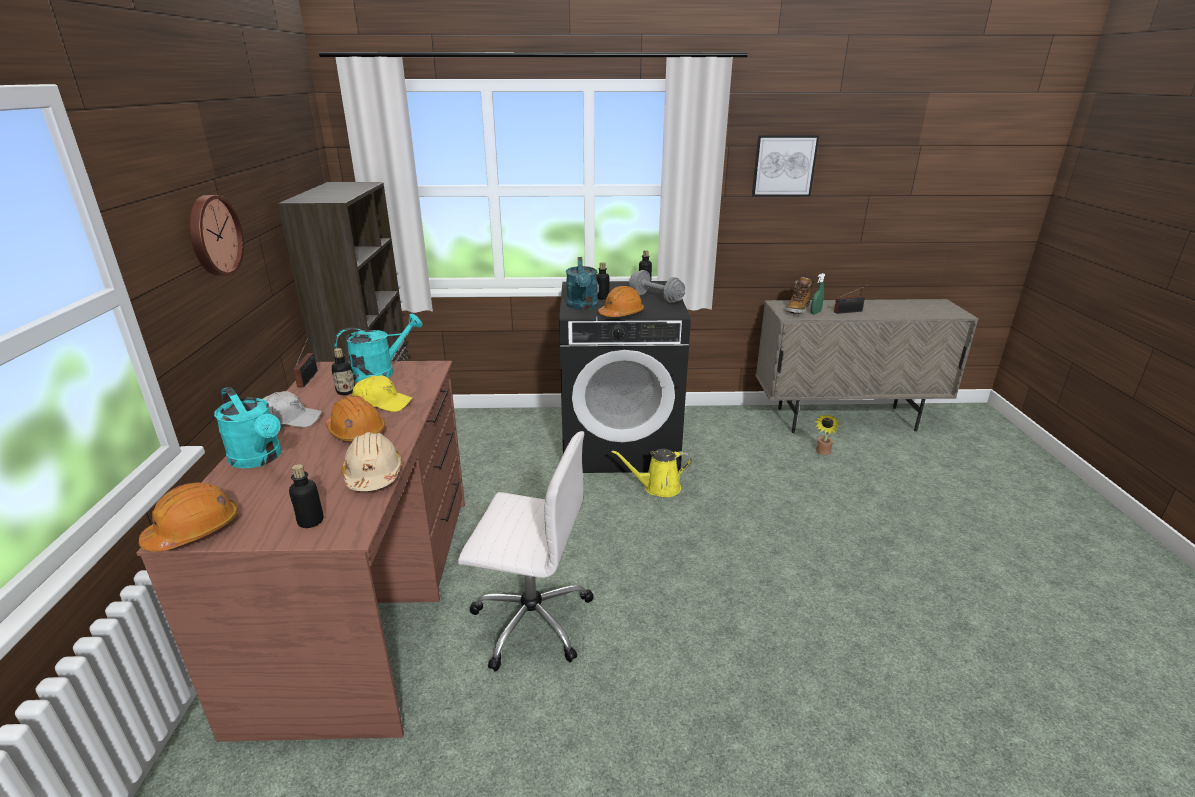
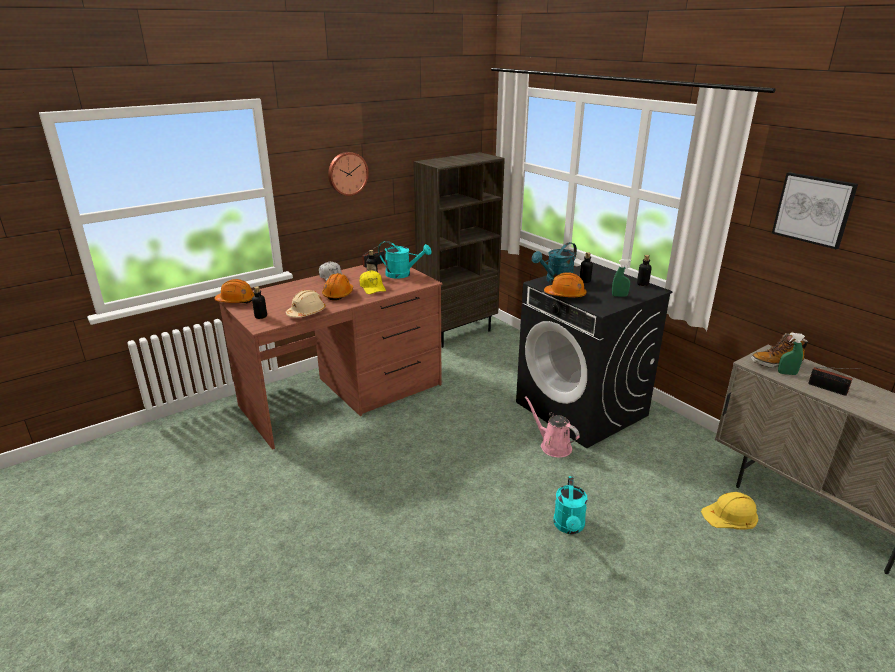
camera: 55 degrees right, 0 degrees up
turquoise watering can [214,387,281,468] -> turquoise watering can moved to [554,476,588,534]
white office chair [458,431,594,672] -> none
yellow watering can [612,449,692,497] -> pink watering can [524,396,580,457]
grey dumbbell [629,270,685,303] -> green spray bottle [612,259,631,297]
potted plant [815,415,840,455] -> yellow hard hat [701,492,758,530]

